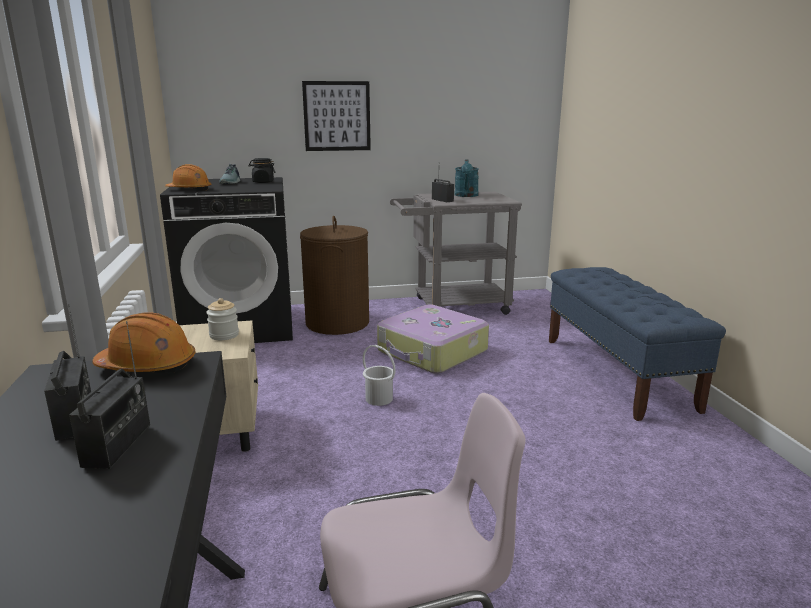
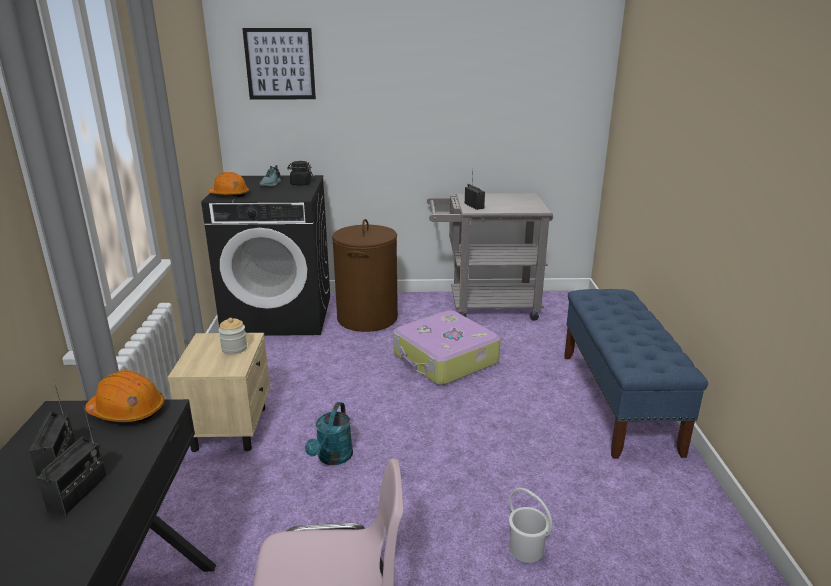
camera: 10 degrees right, 5 degrees up
picture [302,81,371,151] -> picture moved to [242,28,316,100]
white bucket [363,345,396,406] -> white bucket moved to [509,488,552,563]
turquoise watering can [455,160,479,197] -> turquoise watering can moved to [305,402,353,465]

